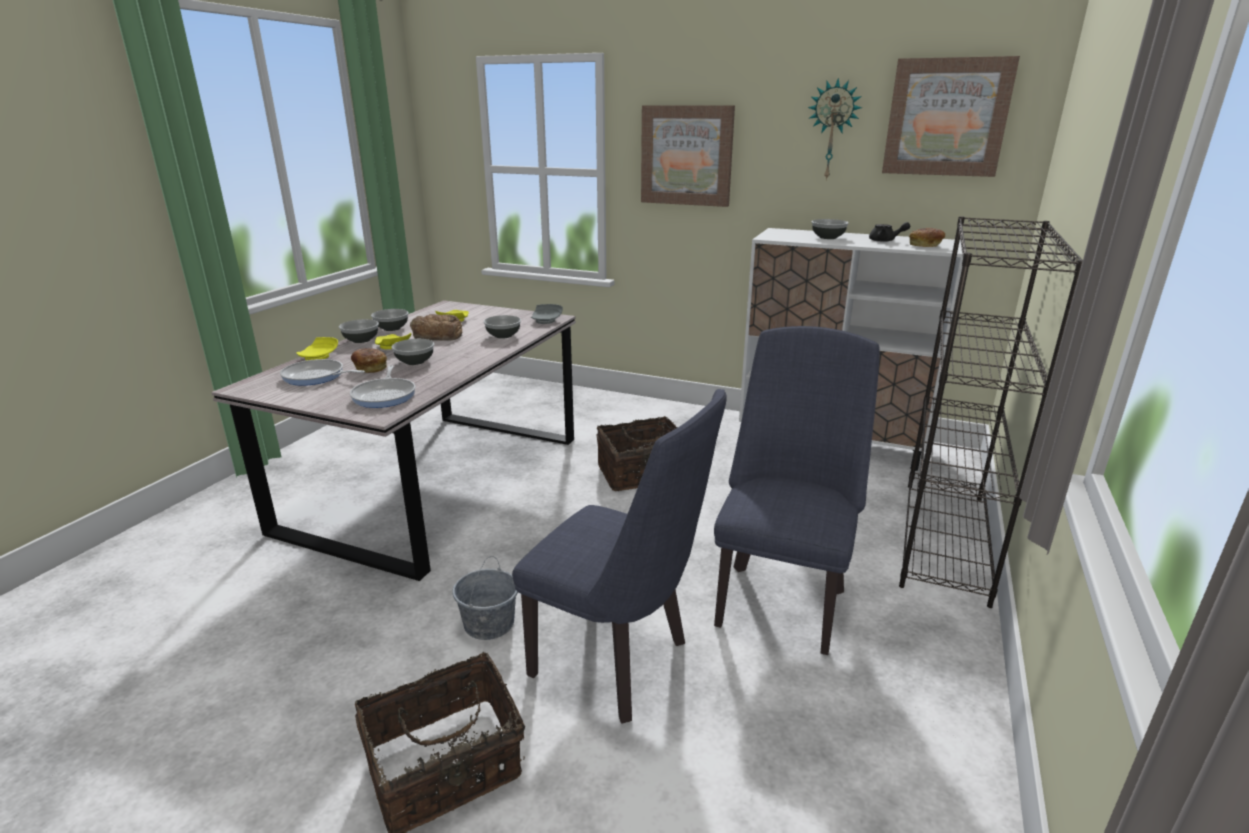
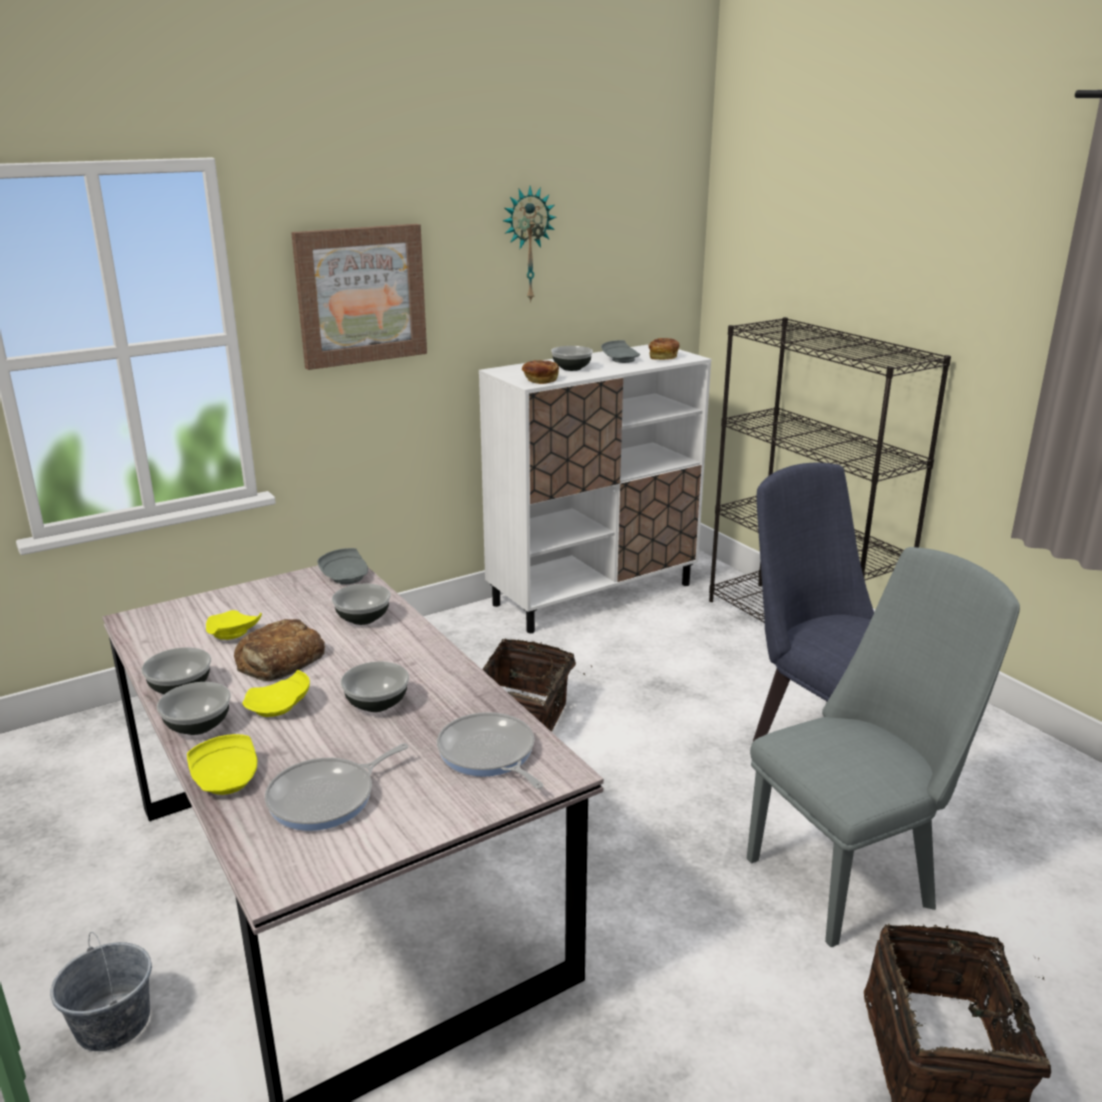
camera: 55 degrees left, 0 degrees up
frying pan [350,365,415,408] -> frying pan turned 150 degrees counterclockwise [437,712,543,789]
bread [351,348,387,373] -> bread moved to [522,360,559,384]
grey bucket [452,556,518,640] -> grey bucket moved to [50,932,152,1051]
blue chair [512,389,727,724] -> grey chair [747,547,1020,947]
black teapot [869,222,910,242] -> grey plate [601,340,640,363]
picture [882,56,1020,177] -> none

